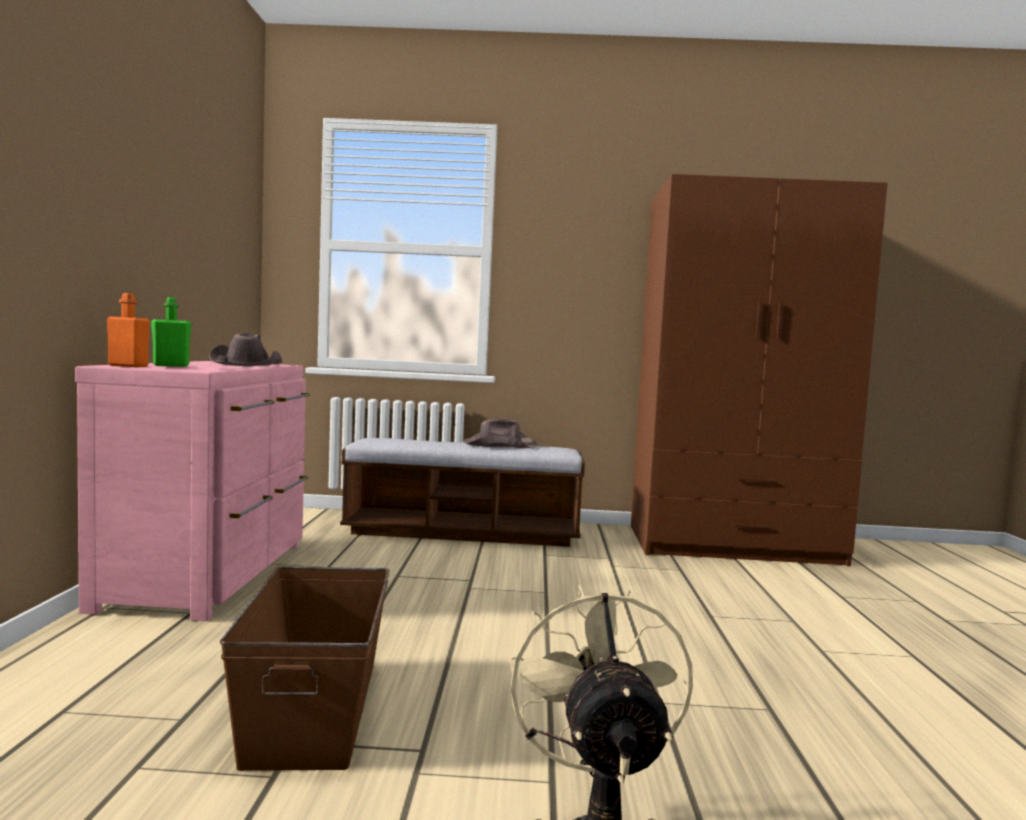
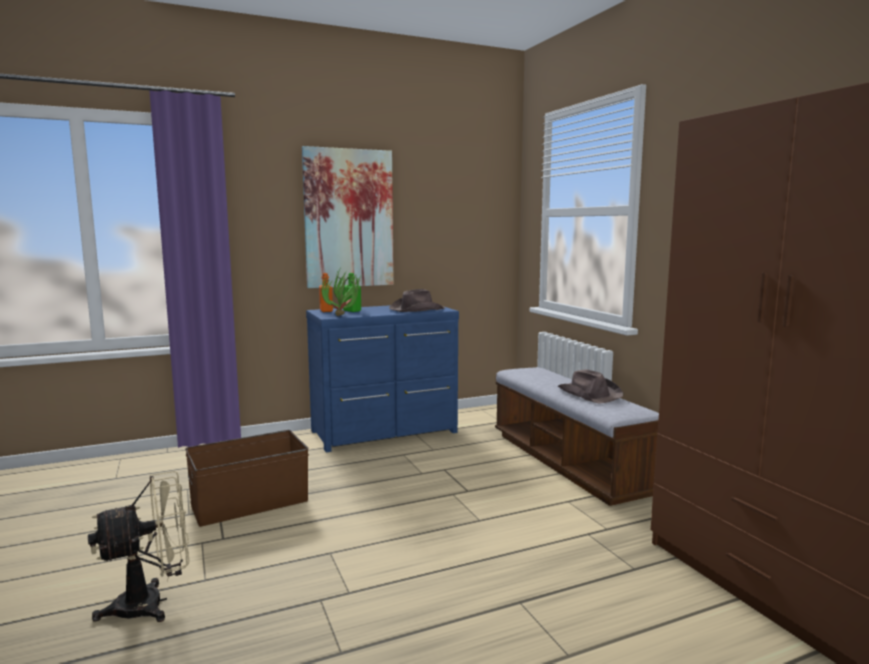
camera: 65 degrees right, 5 degrees up
pink dresser [75,361,310,621] -> blue dresser [306,305,459,452]
none -> picture [302,146,394,288]
none -> potted plant [321,270,361,316]

